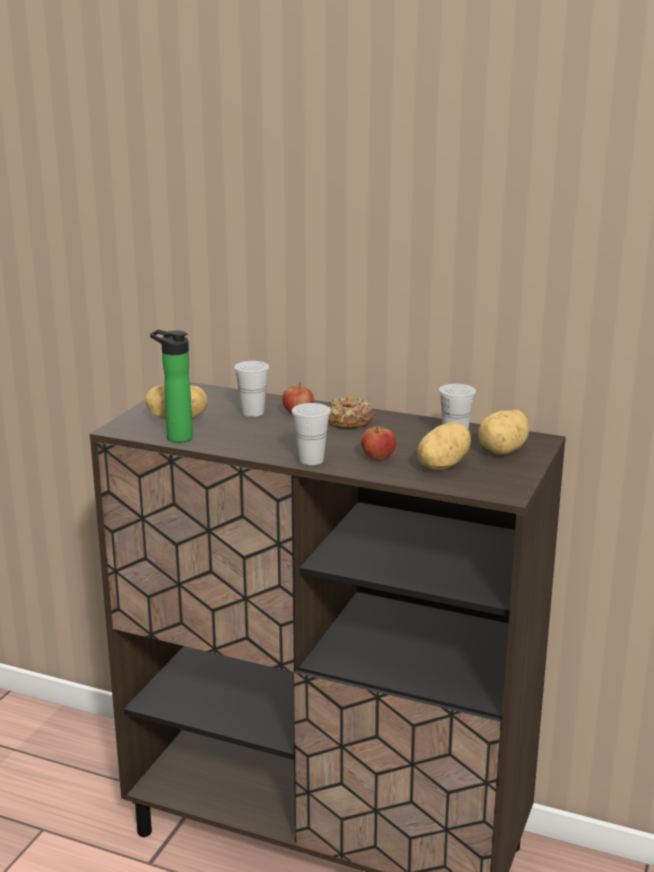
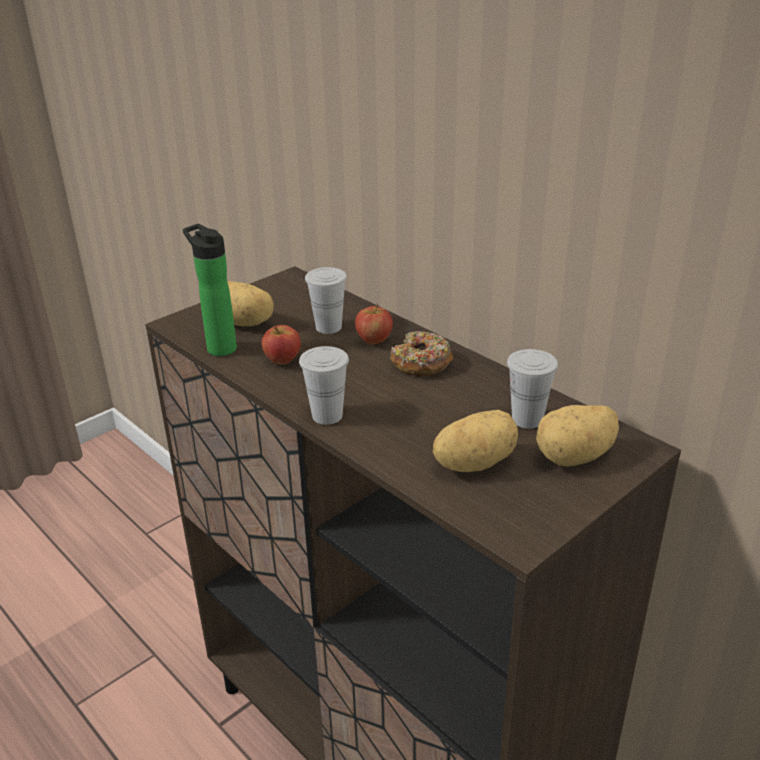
camera: 25 degrees right, 10 degrees up
apple [361,426,396,461] -> apple moved to [262,325,301,365]

